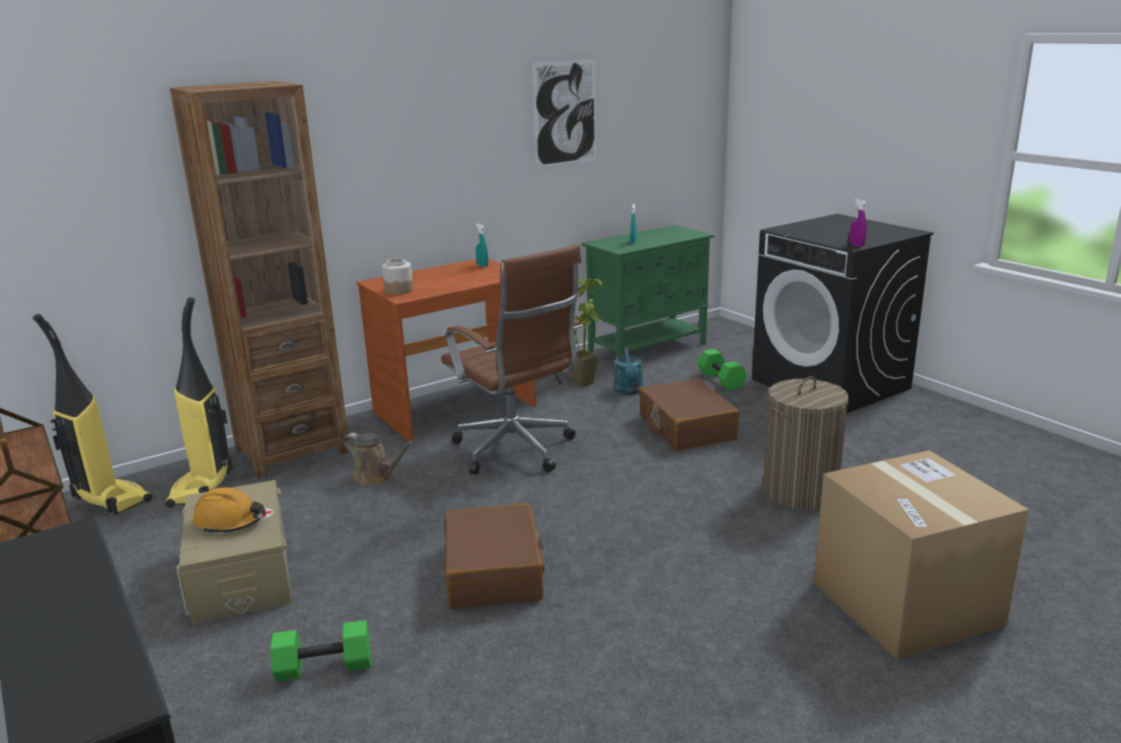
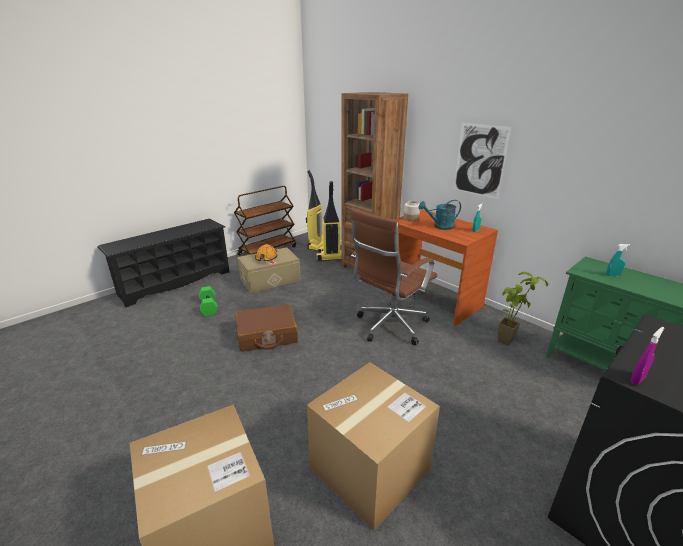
camera: 80 degrees right, 5 degrees up
brown watering can [343,433,414,486] -> none
picture [532,59,596,168] -> picture moved to [453,123,511,199]
turquoise watering can [615,347,643,395] -> turquoise watering can moved to [418,200,461,230]
brown suitcase [639,378,739,451] -> none
green dumbbell [697,349,747,390] -> none
laundry basket [763,376,849,510] -> cardboard box [307,362,440,530]

